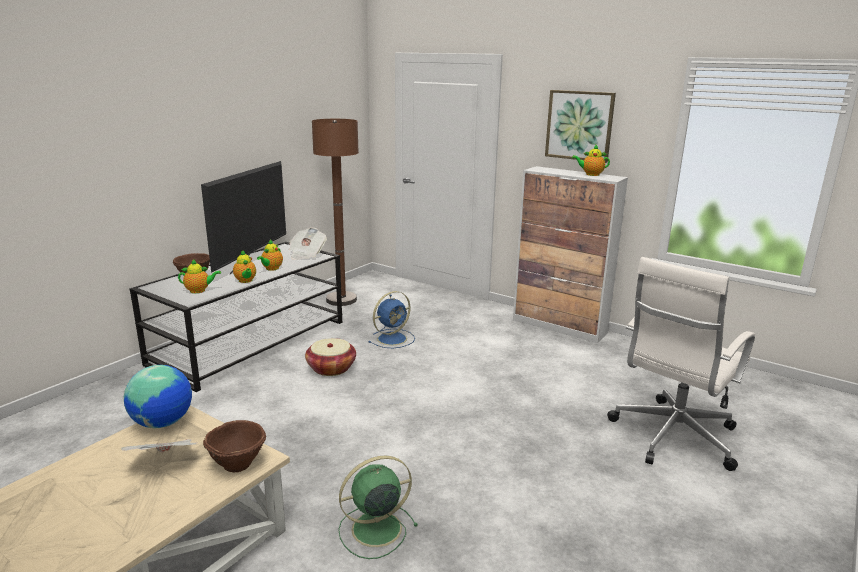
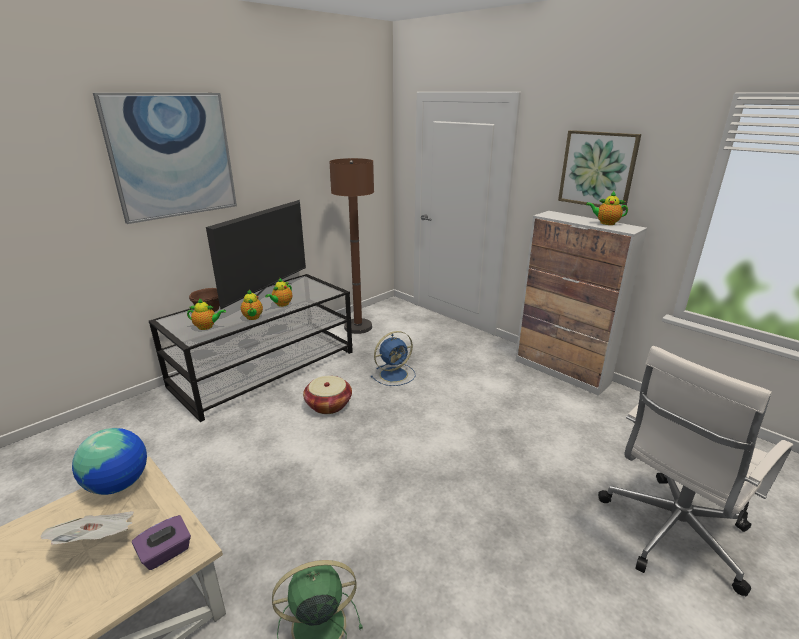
camera: 10 degrees right, 5 degrees up
brown bowl [203,420,266,473] -> purple tissue box [132,515,191,570]
newspaper [289,228,327,260] -> none
none -> picture [93,93,237,224]

